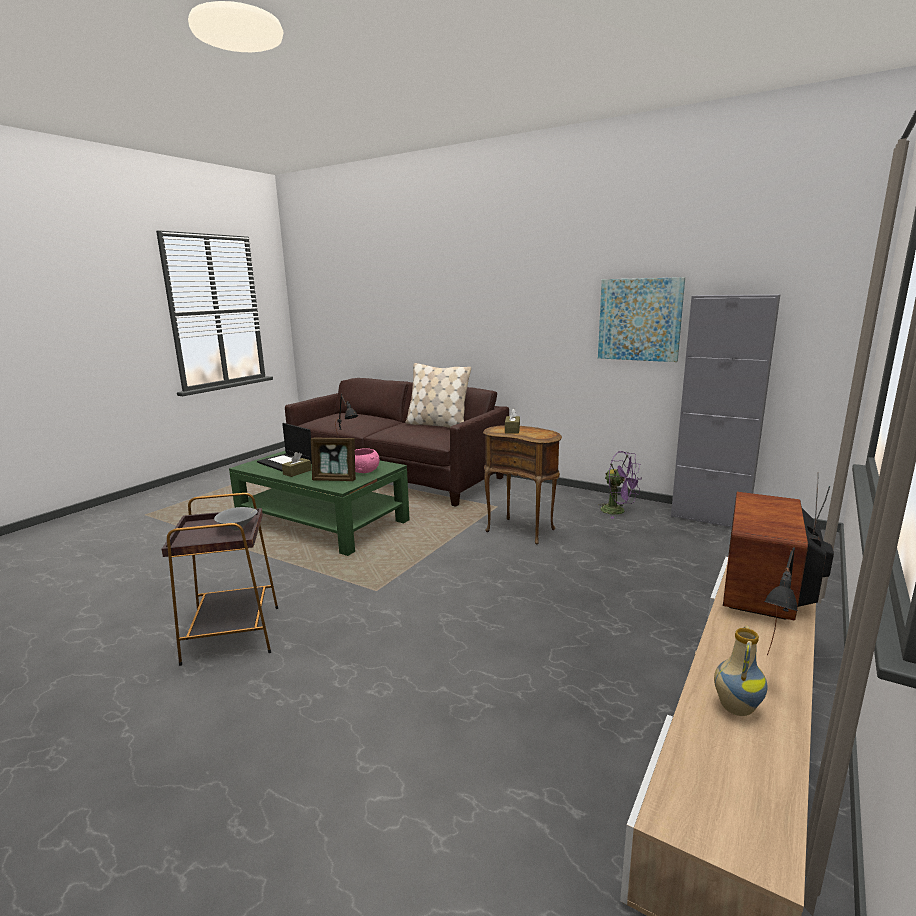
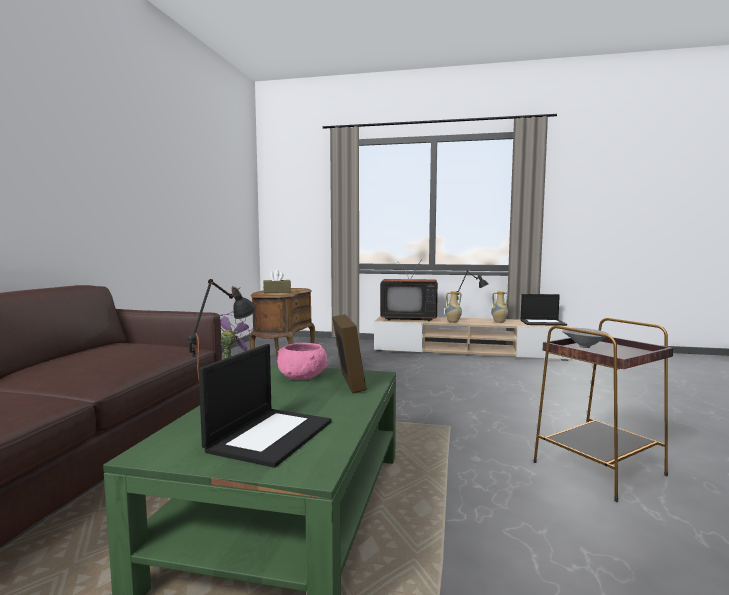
camera: 110 degrees left, 10 degrees down
brown tissue box [282,452,311,477] -> none
beige pillow [405,363,471,428] -> none
picture [598,277,685,362] -> none
grey cabinet [671,294,781,527] -> none
none -> vase [445,291,462,323]
none -> laptop [521,294,567,326]

